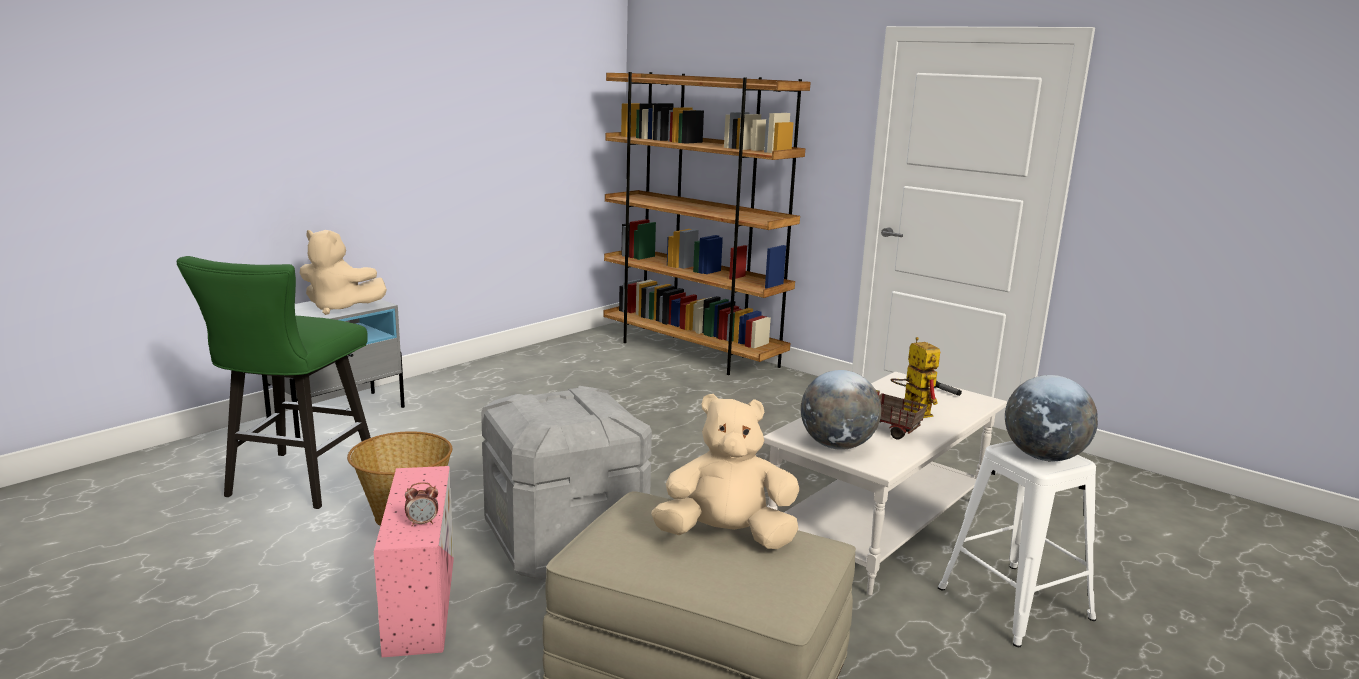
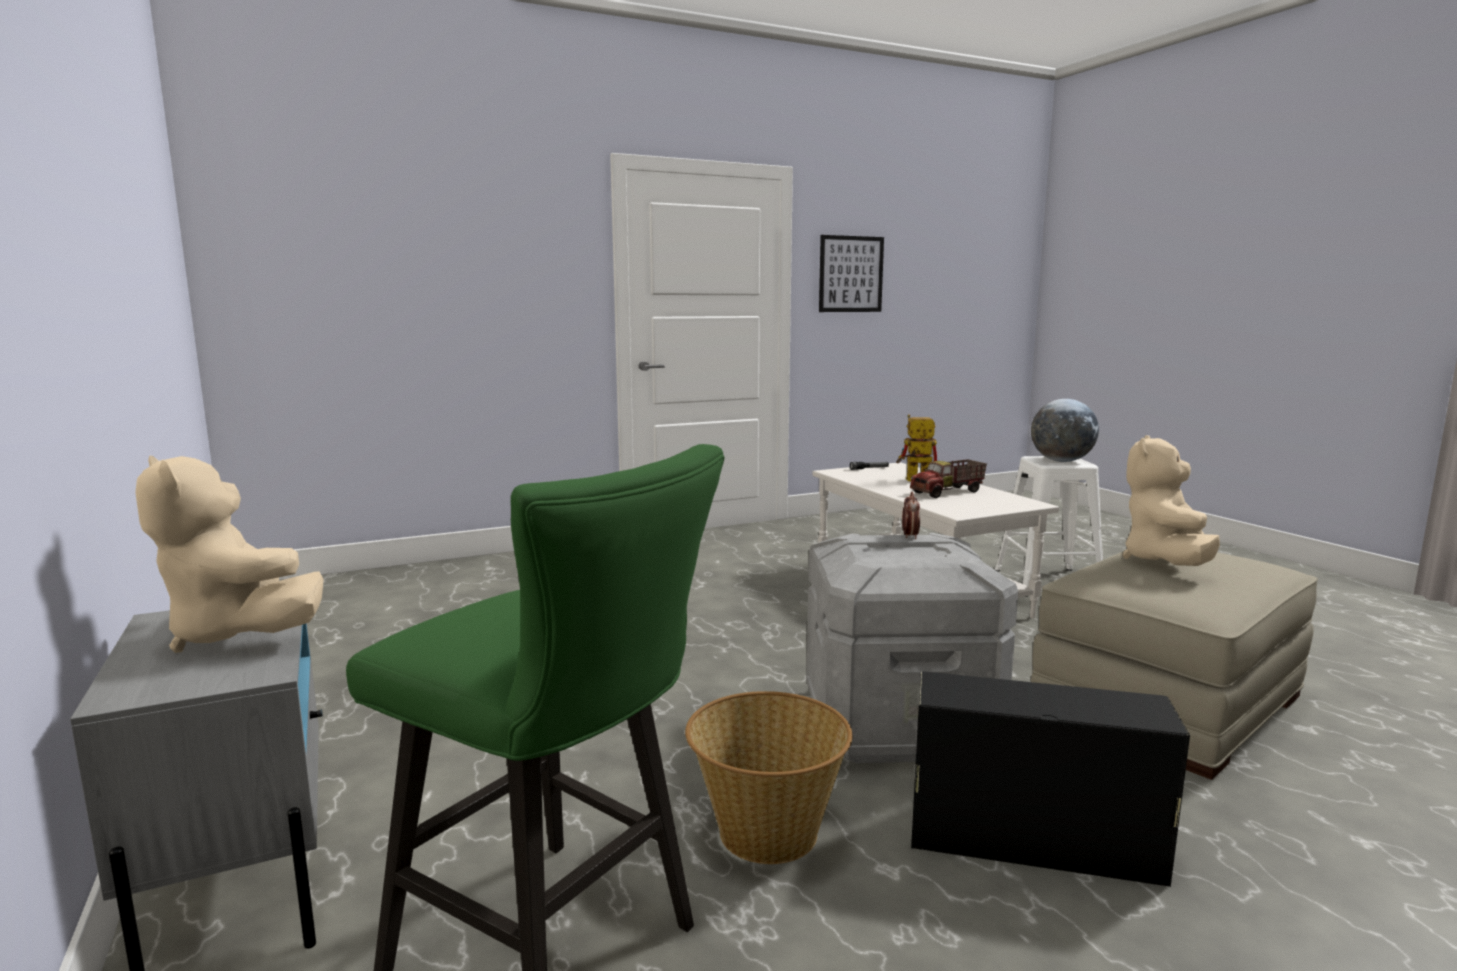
camera: 65 degrees left, 5 degrees down
beige plush toy [300,230,387,315] -> beige plush toy turned 90 degrees clockwise [135,456,324,653]
pink storage box [374,466,454,657] -> black storage box [911,672,1190,887]
alarm clock [405,482,438,526] -> alarm clock moved to [902,492,920,539]
brown bookcase [603,72,811,375] -> none
globe [801,370,881,450] -> none
none -> picture [819,235,884,312]

